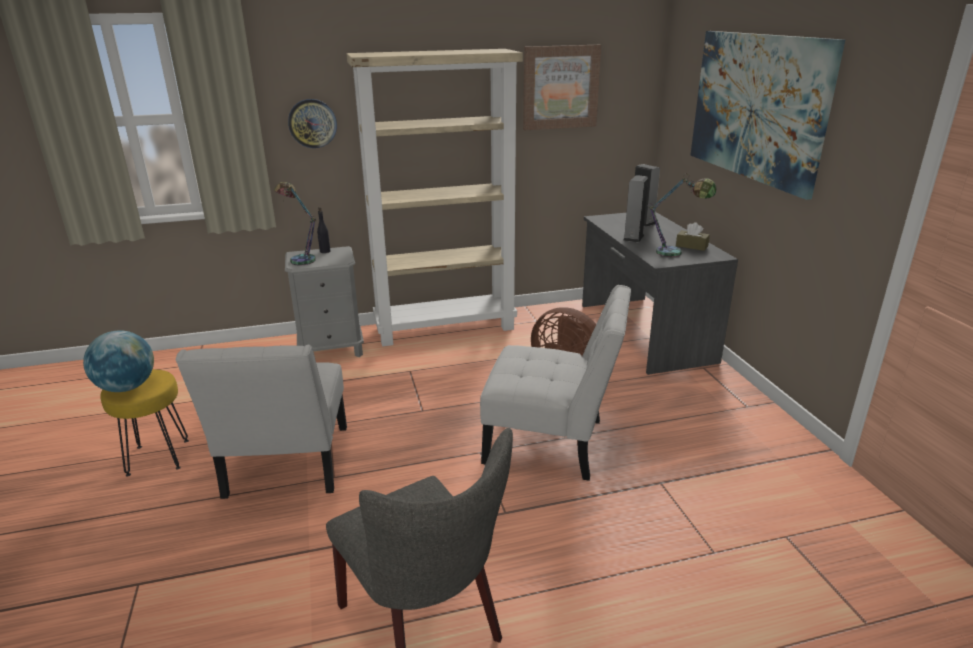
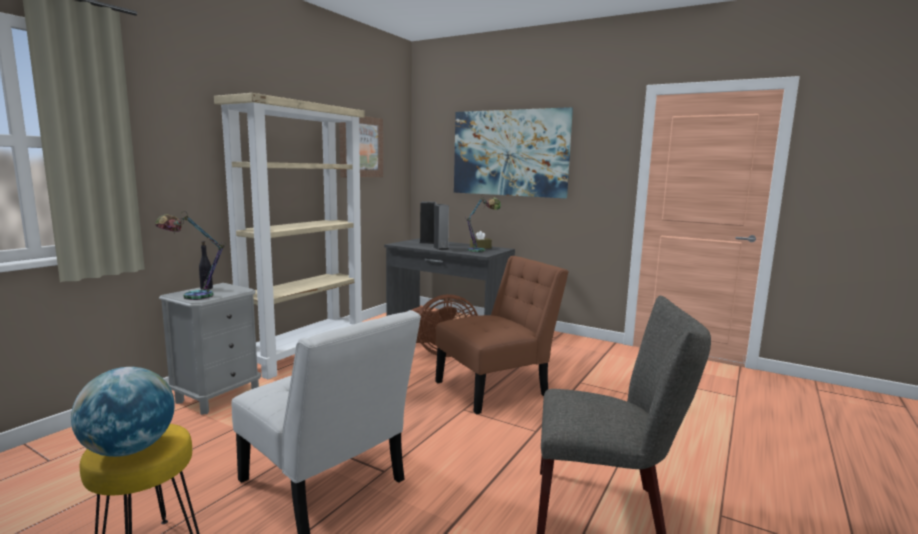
camera: 45 degrees left, 15 degrees down
wall clock [288,99,337,148] -> none
white chair [480,285,631,481] -> brown chair [435,256,569,414]

